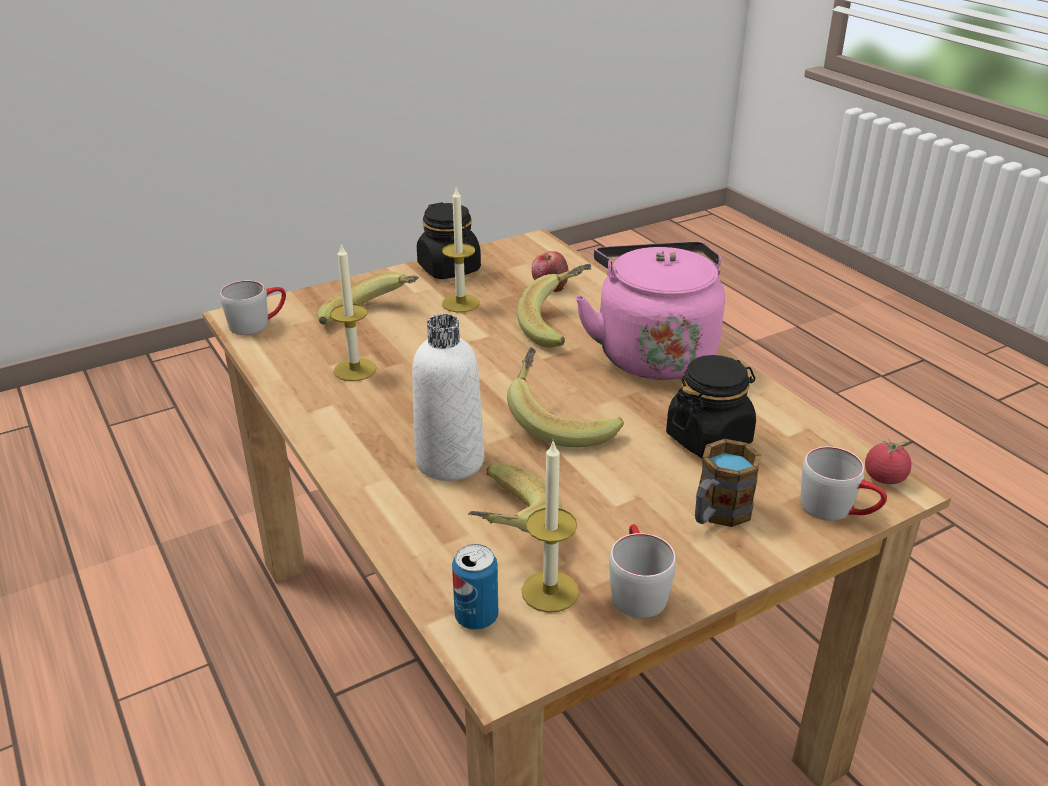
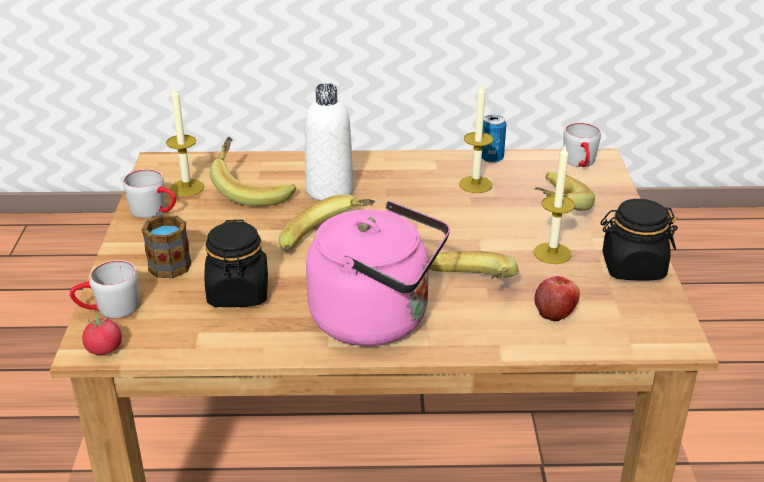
camera: 120 degrees right, 0 degrees up
can [452,544,498,630] -> can moved to [482,115,506,163]

